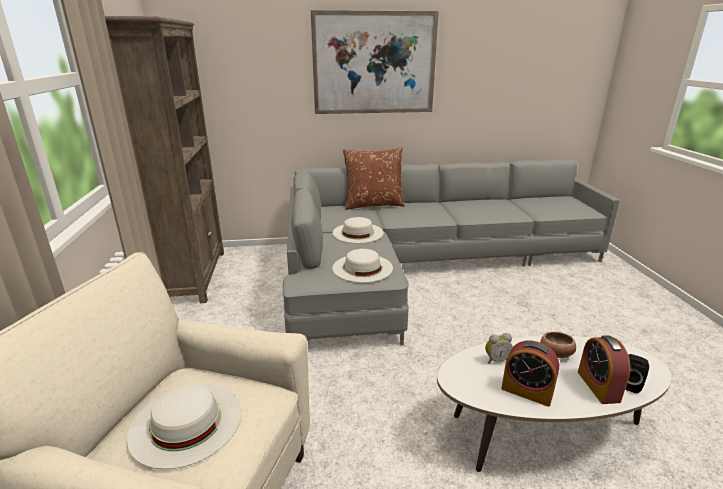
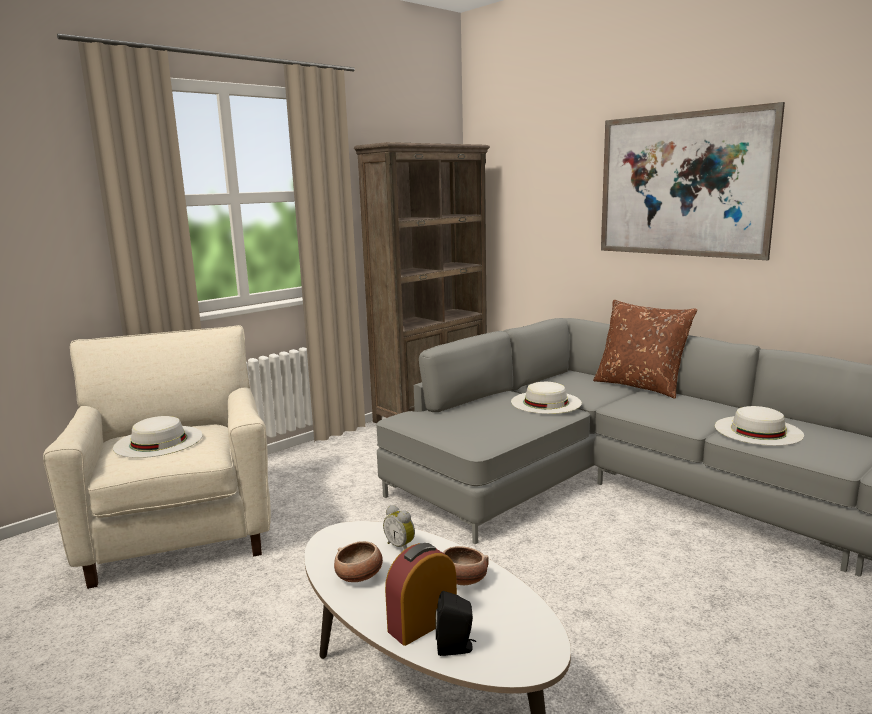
camera: 55 degrees right, 10 degrees down
white hat [332,249,393,283] -> white hat moved to [715,406,804,446]
alarm clock [501,340,559,407] -> bowl [334,541,383,582]

